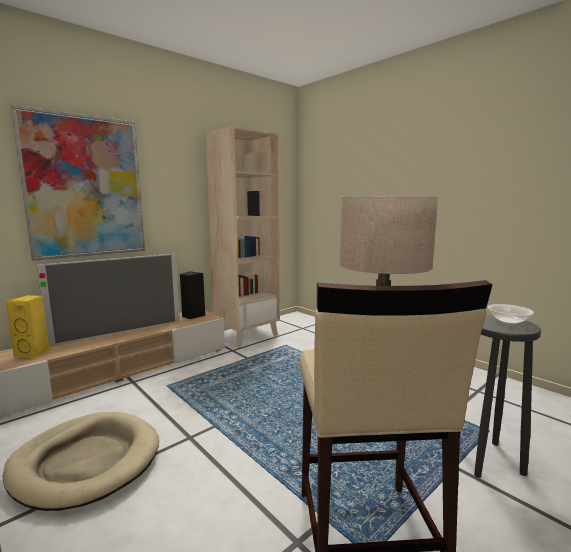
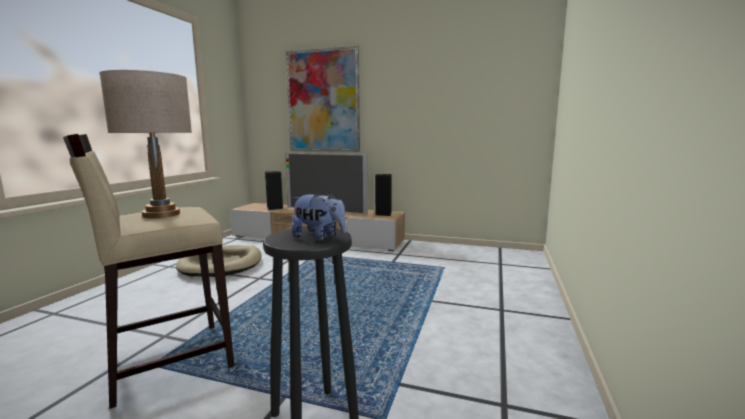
camera: 60 degrees right, 0 degrees up
yellow speaker [5,295,50,359] -> black speaker [265,171,283,210]
beige bookcase [205,126,280,347] -> none
bowl [487,304,534,324] -> plush toy [292,191,347,241]

